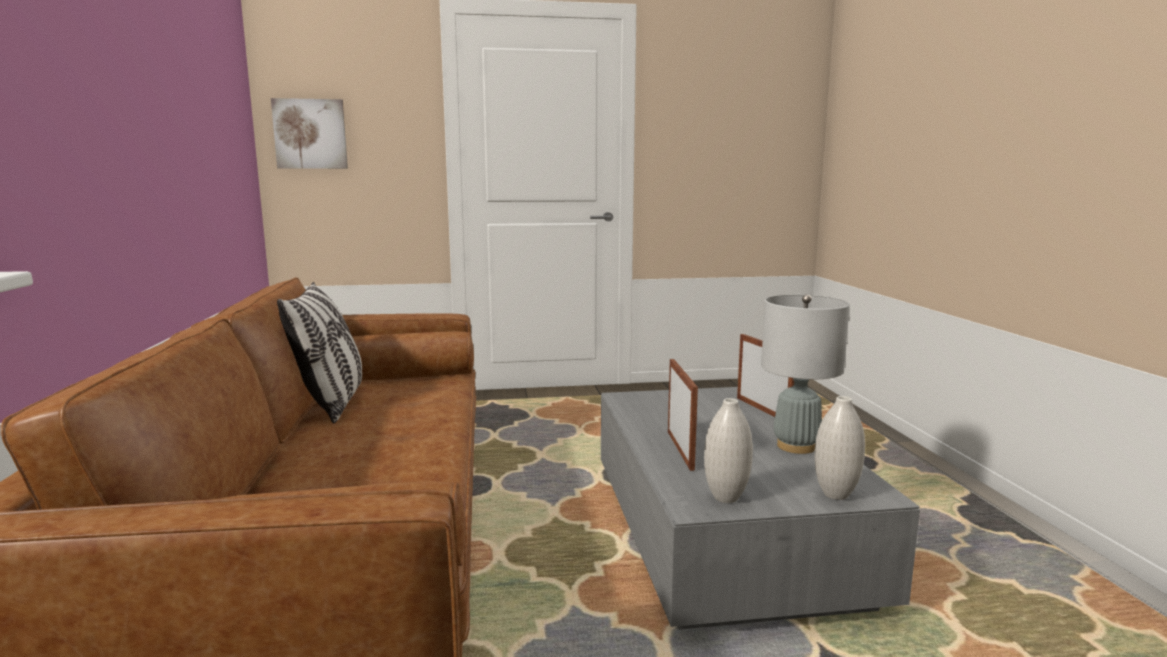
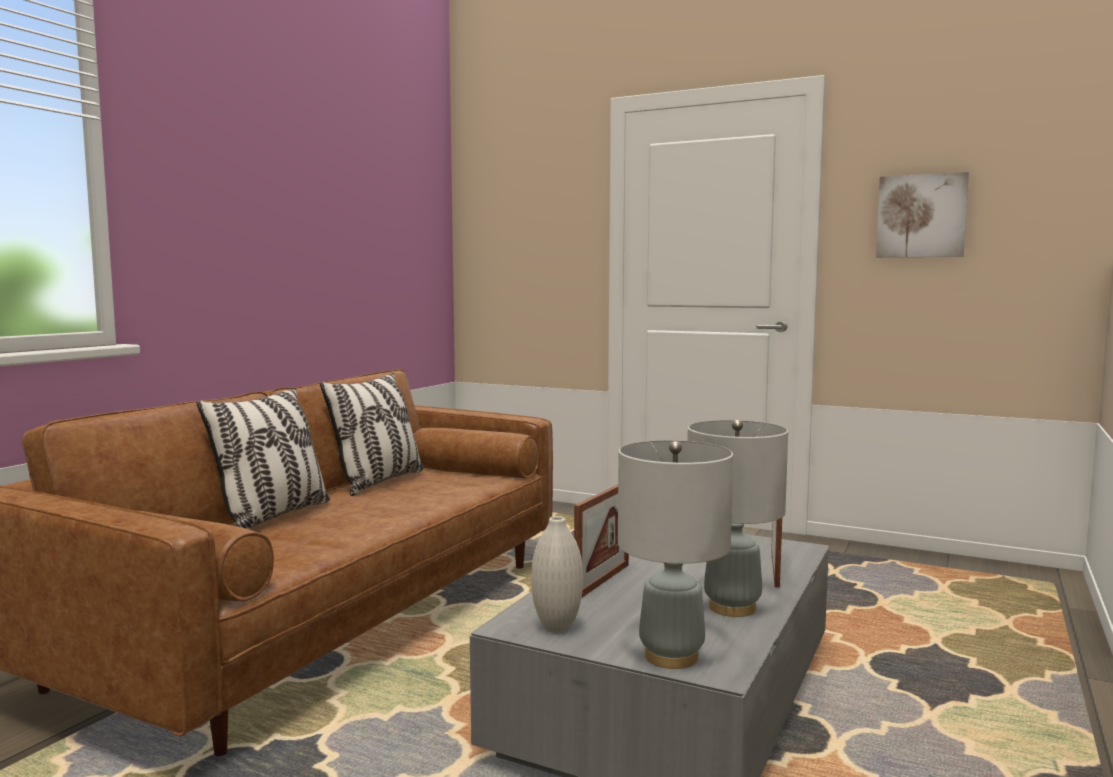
camera: 35 degrees right, 5 degrees down
picture [271,98,348,169] -> picture moved to [876,172,969,258]
white vase [815,396,865,500] -> grey table lamp [618,440,733,669]
none -> pillow [196,388,330,529]

